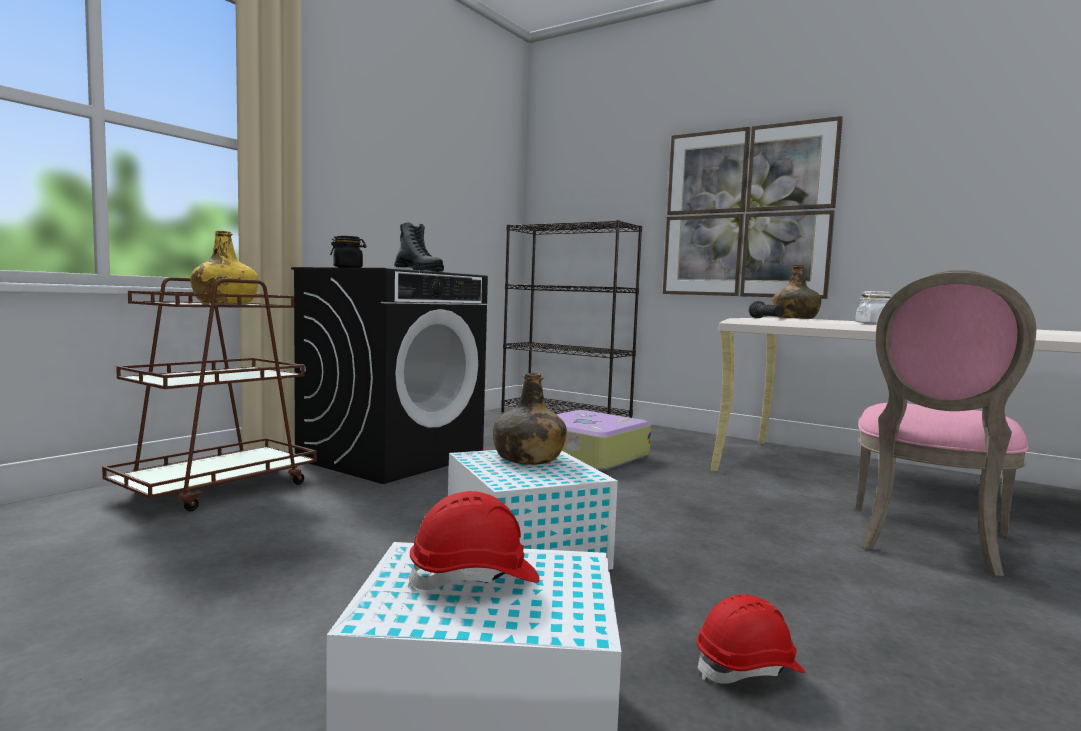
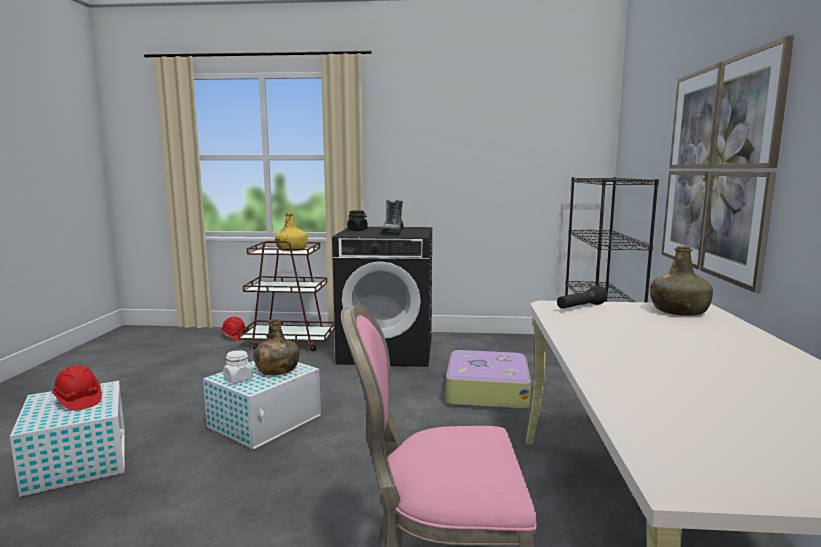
camera: 60 degrees right, 5 degrees up
red hard hat [696,594,806,684] -> red hard hat moved to [221,317,247,341]
white jar [855,291,892,325] -> white jar moved to [223,350,253,383]

